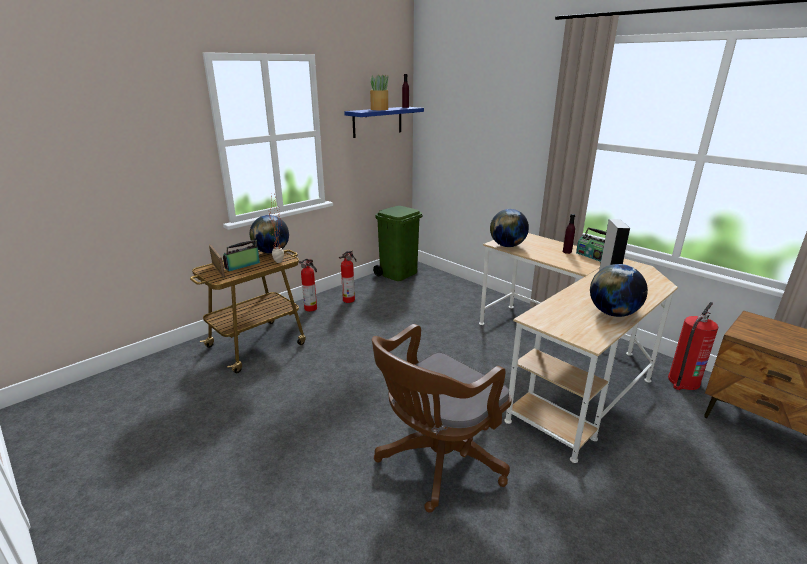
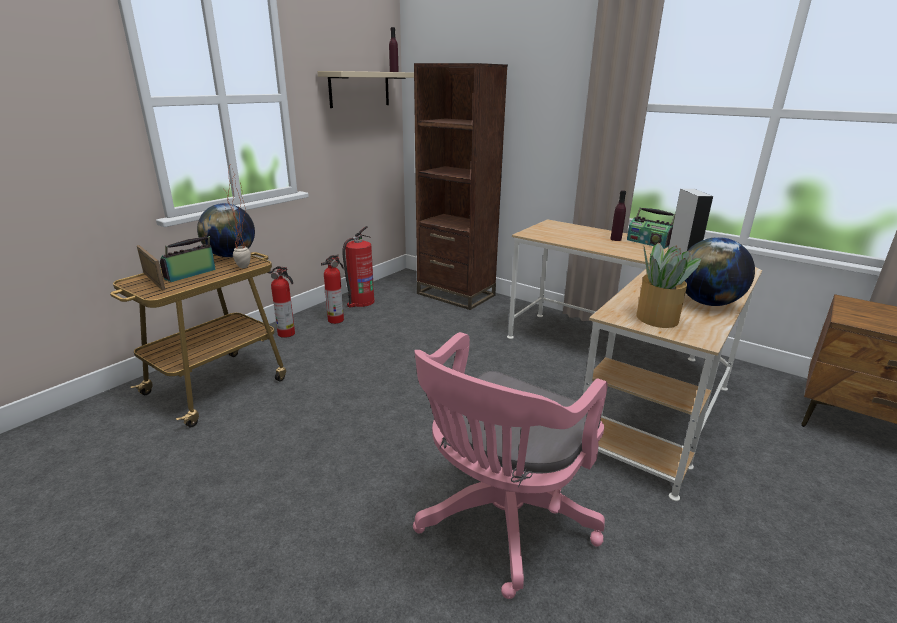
camera: 10 degrees left, 0 degrees up
blue shelf [344,107,424,138] -> beige shelf [317,71,414,108]
potted plant [370,74,388,110] -> potted plant moved to [637,243,701,328]
brown office chair [372,324,512,513] -> pink office chair [413,332,608,599]
green trash can [373,206,422,281] -> none
globe [490,209,529,247] -> none
fire extinguisher [668,302,718,390] -> fire extinguisher moved to [342,226,375,308]
none -> brown bookcase [414,63,508,310]

